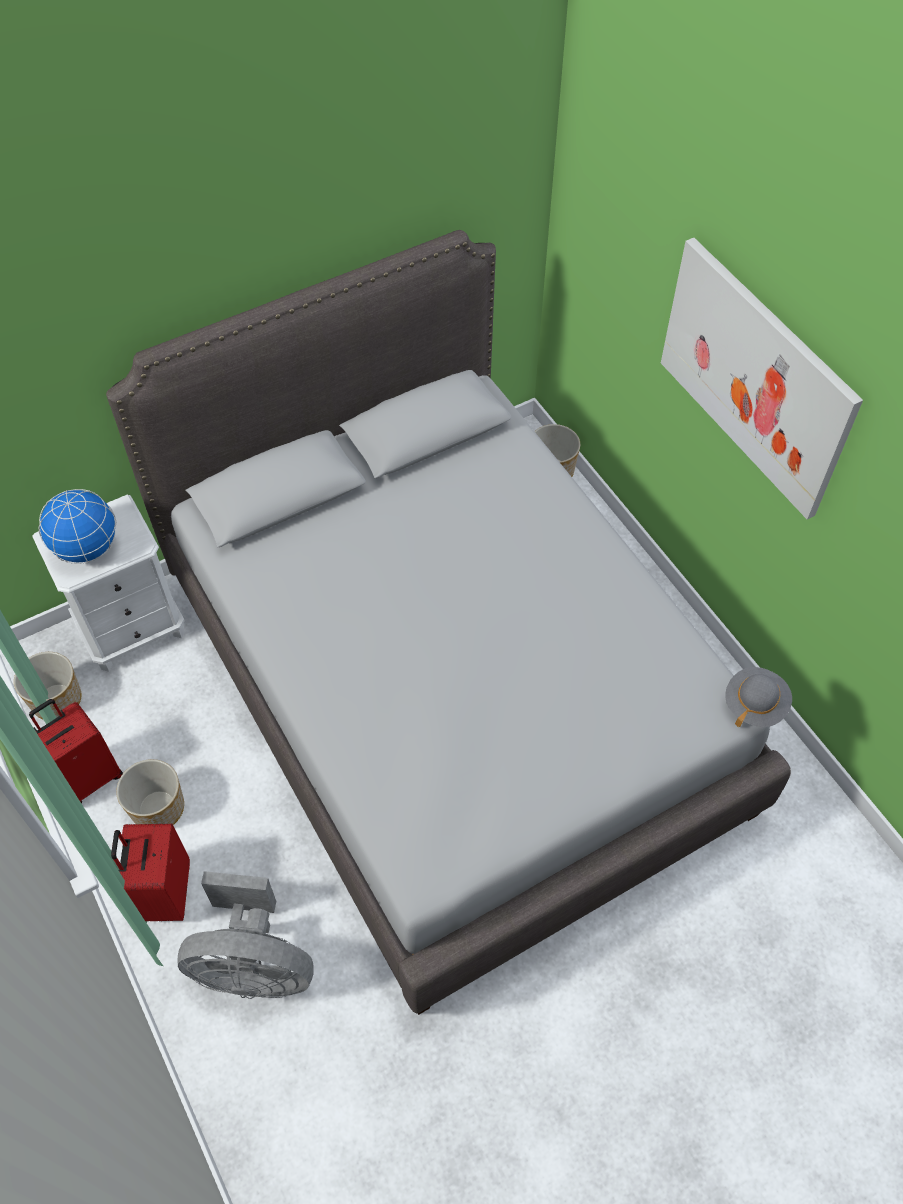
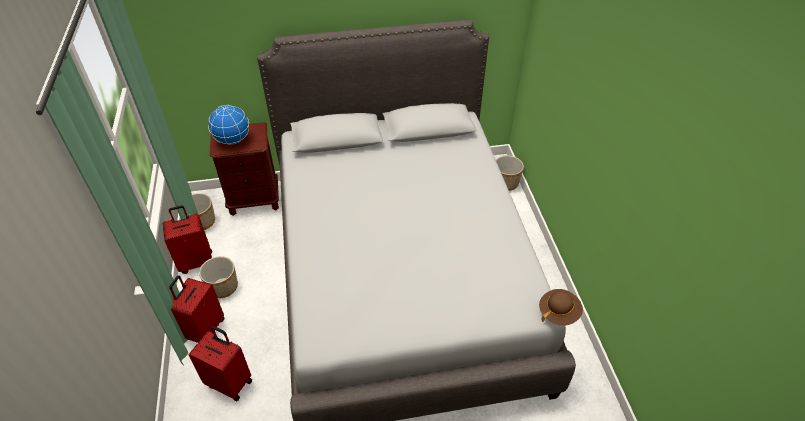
camera: 20 degrees right, 10 degrees down
white nightstand [32,494,185,672] -> brown nightstand [209,122,279,216]
grey fan [177,871,314,999] -> red suitcase [188,326,252,401]
picture [661,238,863,520] -> none
grey hat [725,667,792,727] -> brown hat [539,289,583,326]

